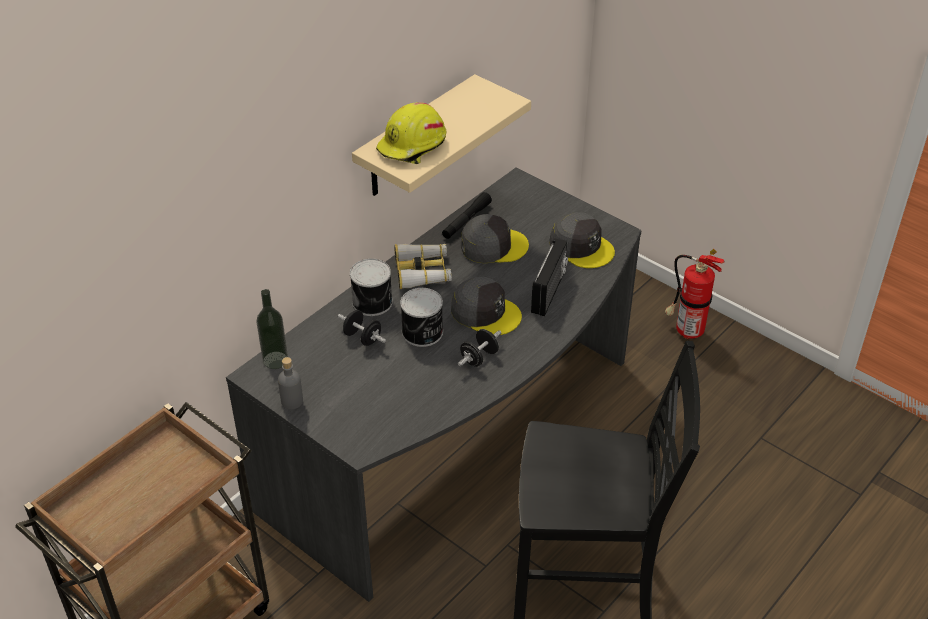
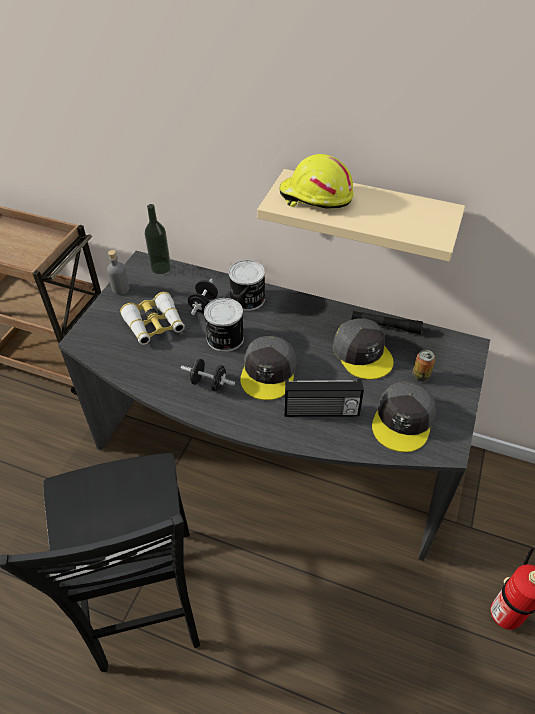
camera: 70 degrees right, 5 degrees up
binoculars [394,244,452,289] -> binoculars moved to [120,292,185,345]
none -> can [412,350,435,382]

